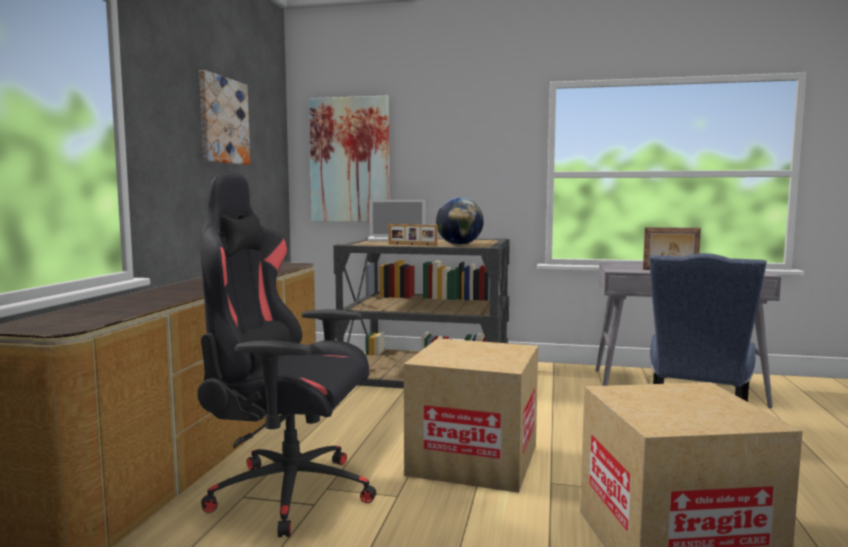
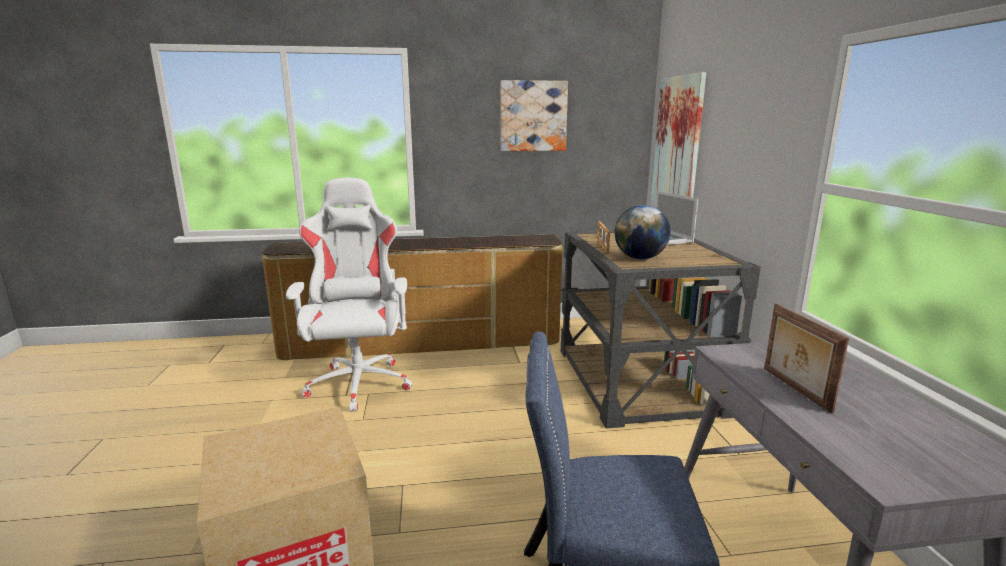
camera: 70 degrees right, 10 degrees up
black office chair [197,172,376,537] -> white office chair [286,178,412,412]
cardboard box [404,338,538,493] -> none

